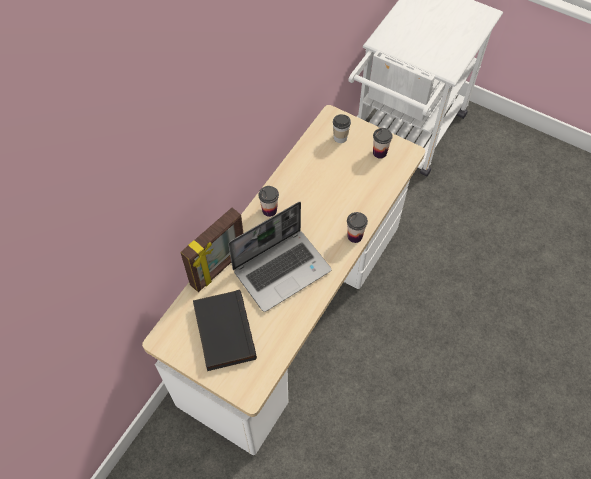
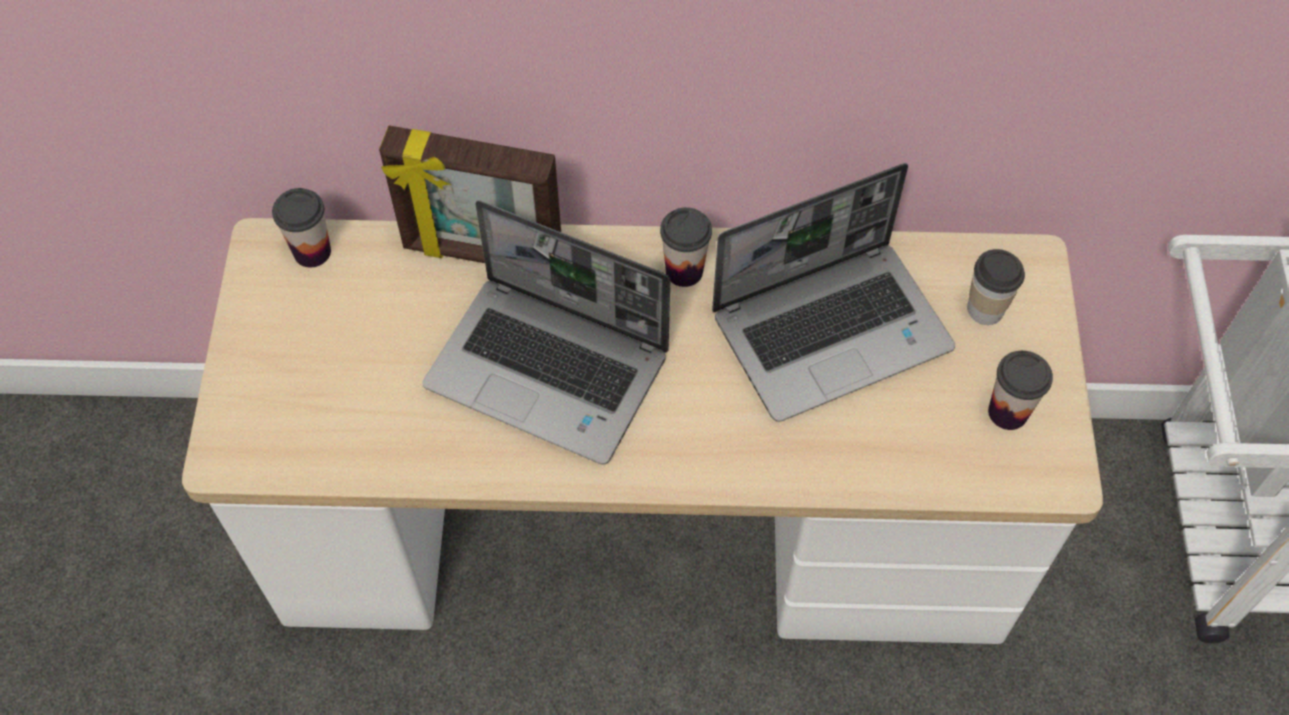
camera: 60 degrees right, 0 degrees up
black book [193,290,257,371] -> none
cup [347,212,368,243] -> cup moved to [272,188,331,268]
none -> laptop [712,163,955,422]

